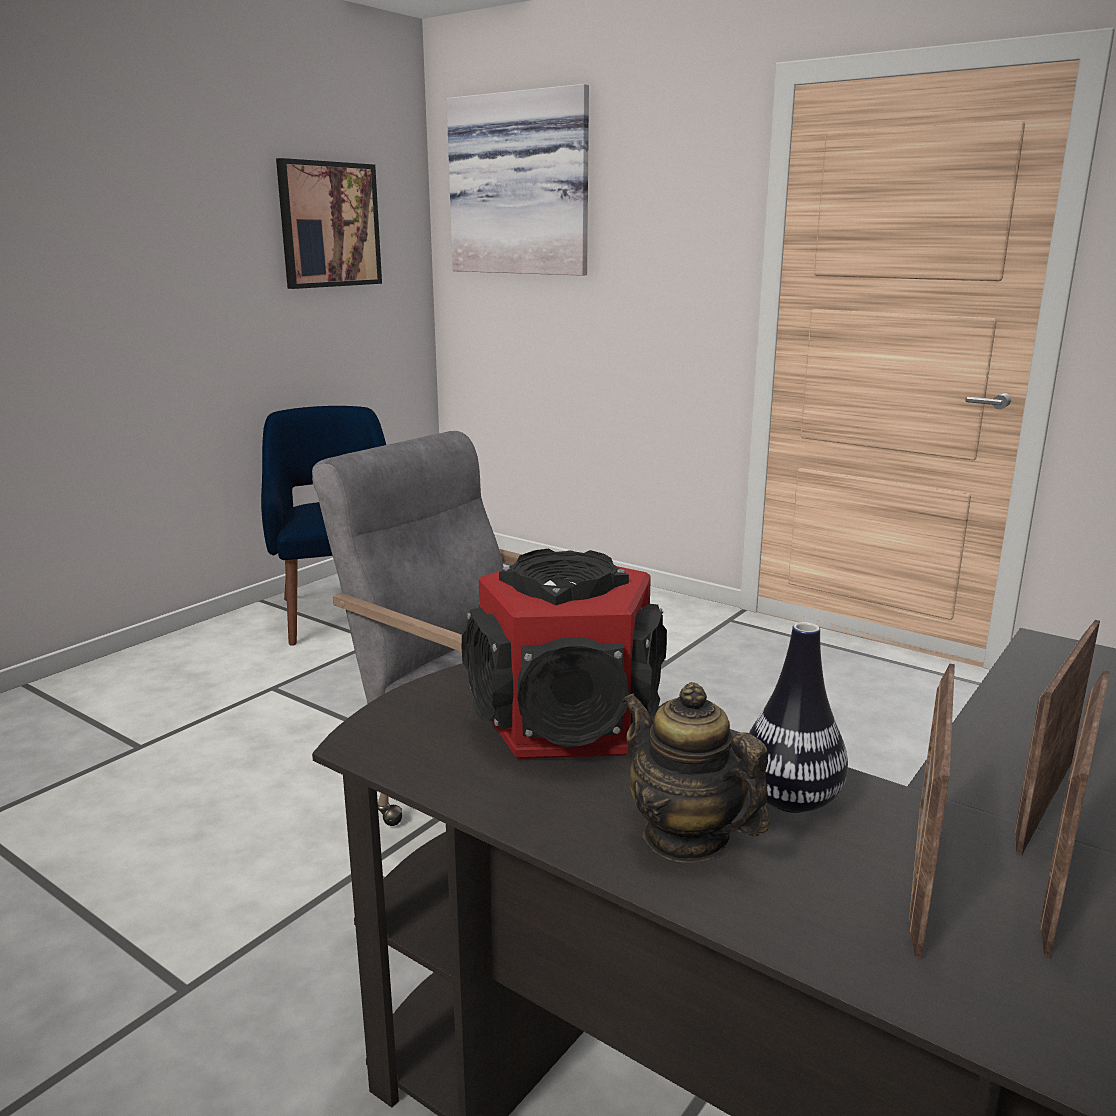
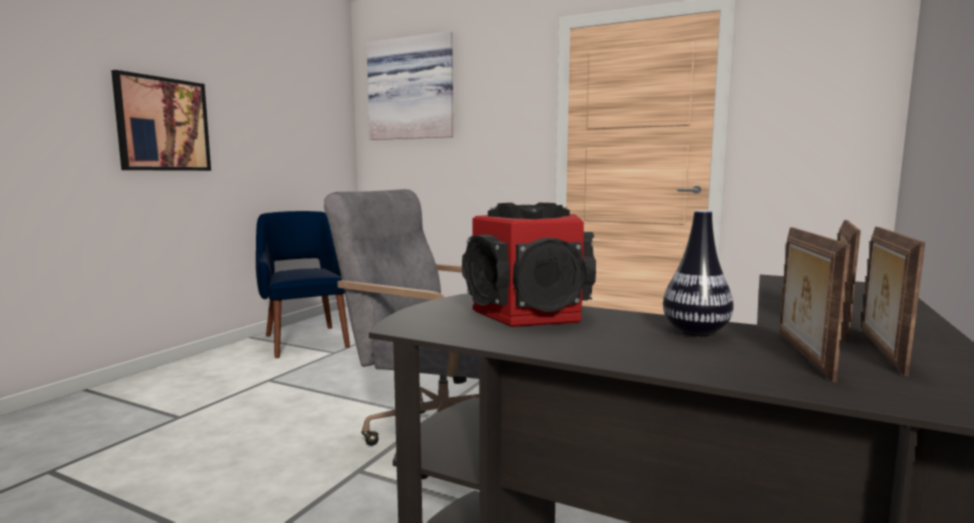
camera: 10 degrees left, 10 degrees down
picture [276,158,382,289] -> picture moved to [111,70,211,171]
teapot [622,682,770,863] -> none

